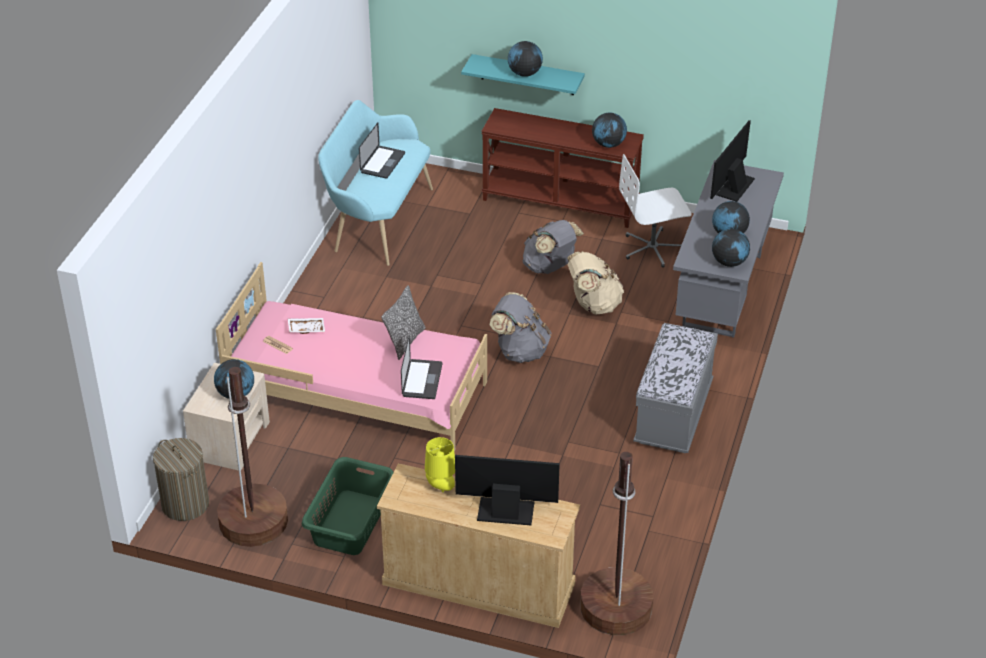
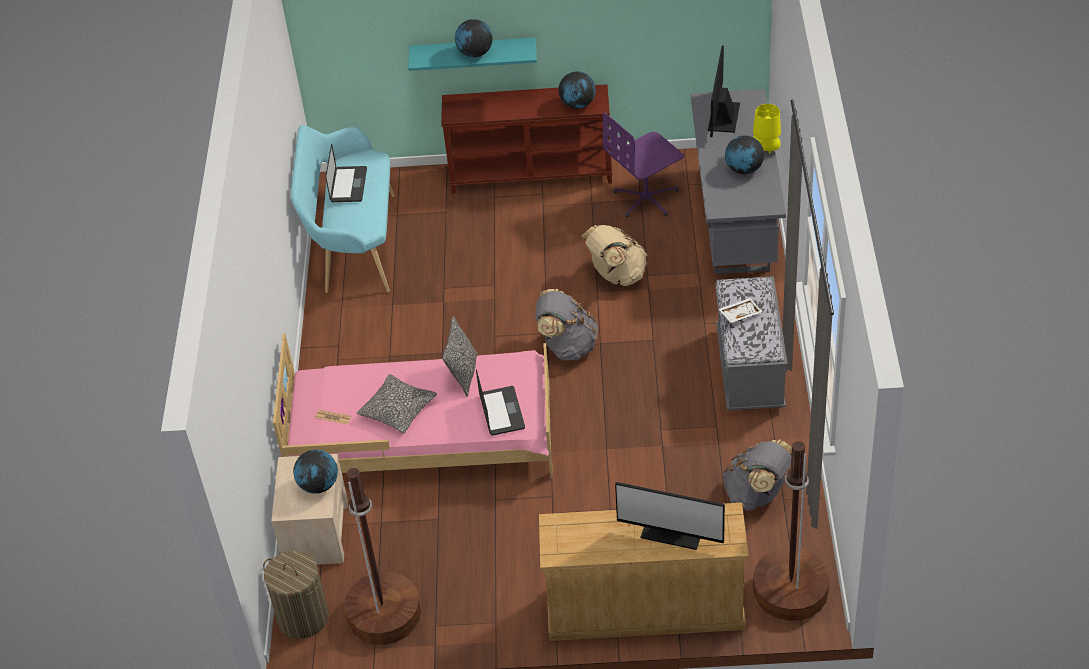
camera: 15 degrees left, 5 degrees up
white tray [288,318,325,334] -> white tray moved to [719,298,762,323]
green laundry basket [302,457,394,555] -> none
yellow table lamp [425,437,455,492] -> yellow table lamp moved to [753,104,781,154]
monitor [455,455,560,525] -> monitor turned 150 degrees counterclockwise [615,482,725,550]
grey backpack [523,220,584,274] -> grey backpack moved to [722,440,792,511]
white office chair [619,154,692,268] -> purple office chair [603,112,684,218]
globe [712,229,750,267] -> none
none -> pillow [357,374,437,434]

